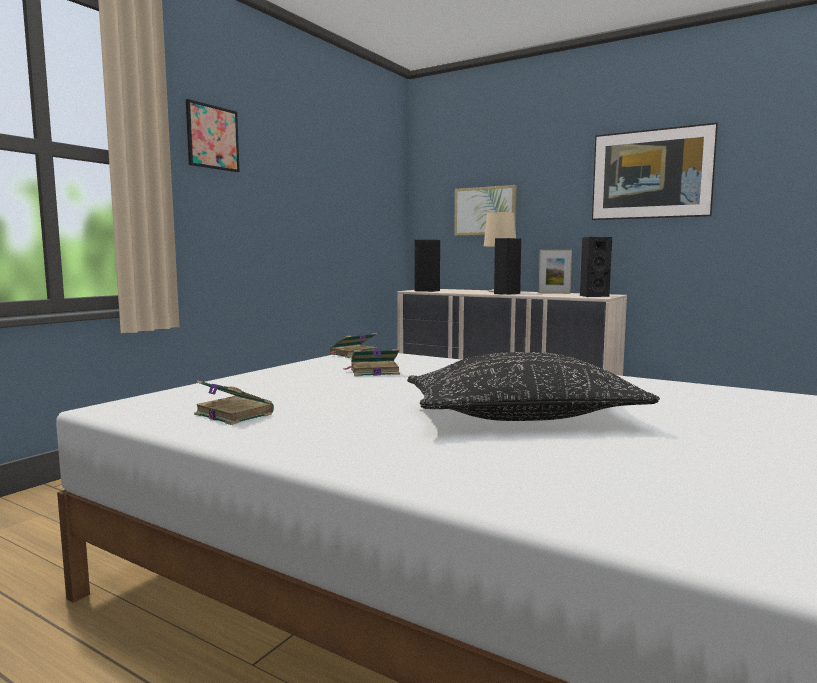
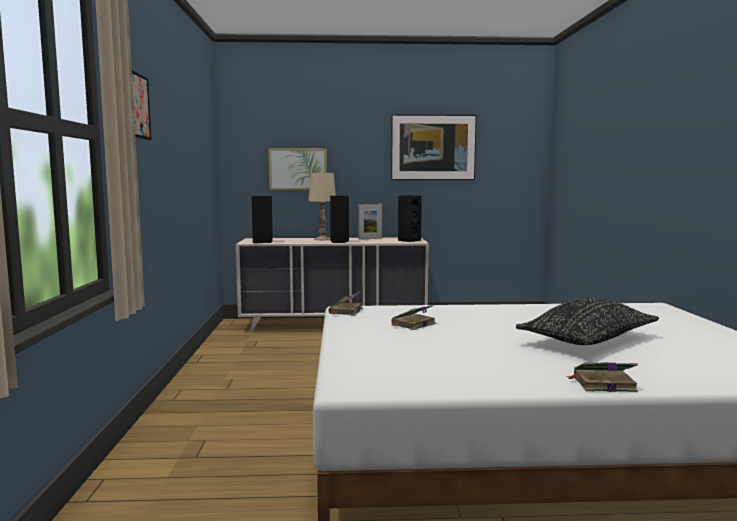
camera: 35 degrees left, 0 degrees up
book [194,380,274,425] -> book moved to [566,362,638,392]

